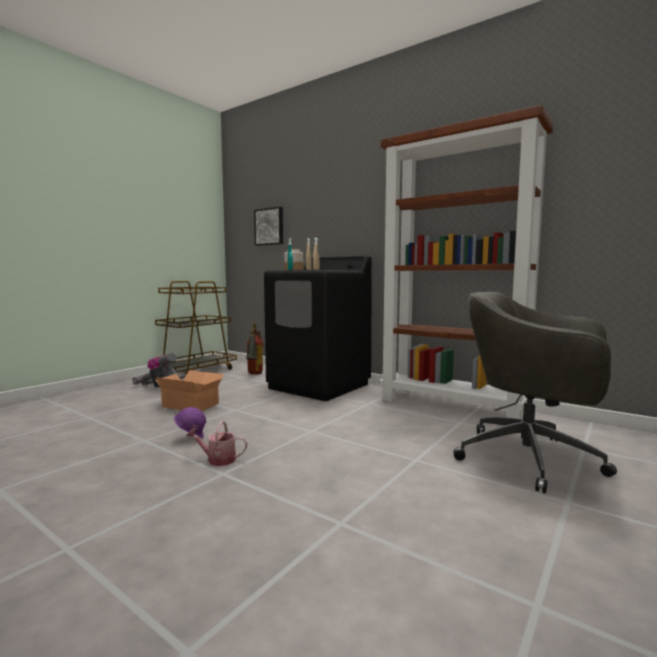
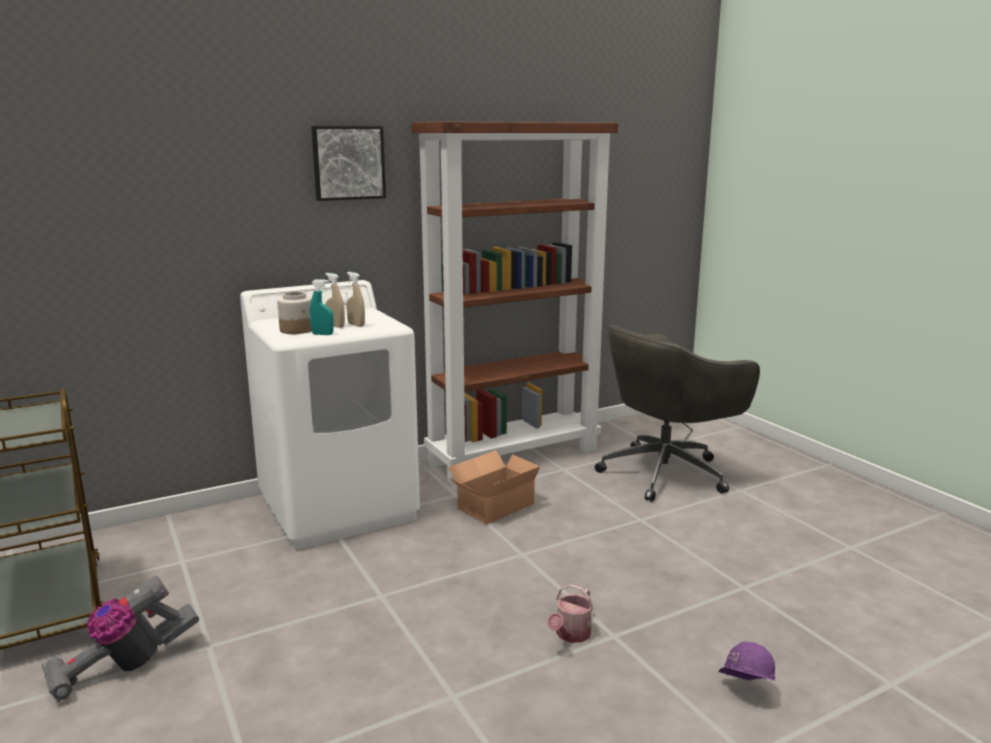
camera: 65 degrees left, 10 degrees up
cardboard box [156,370,224,411] -> cardboard box moved to [448,451,541,525]
purple hard hat [174,407,206,439] -> purple hard hat moved to [718,641,776,681]
fire extinguisher [246,322,264,375] -> none
picture [254,207,283,246] -> picture moved to [311,126,386,201]
black washing machine [264,256,372,401] -> white washing machine [240,280,420,550]

